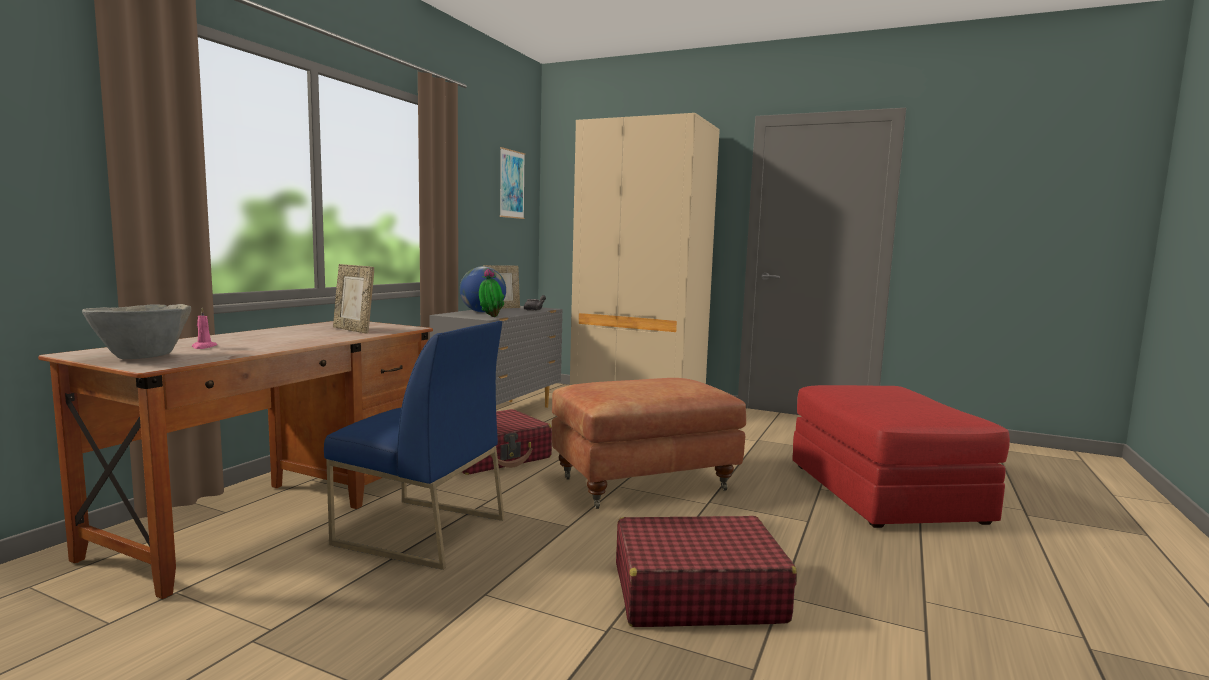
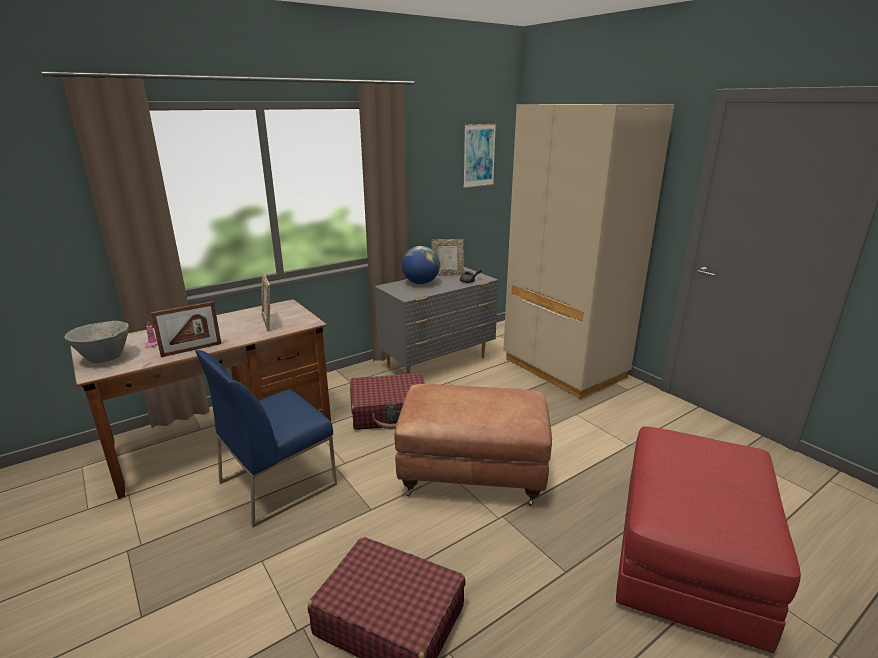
camera: 30 degrees right, 15 degrees up
blue chair [324,321,504,570] -> blue chair turned 90 degrees clockwise [195,350,337,527]
potted plant [479,268,504,317] -> none
none -> picture frame [151,301,221,357]

